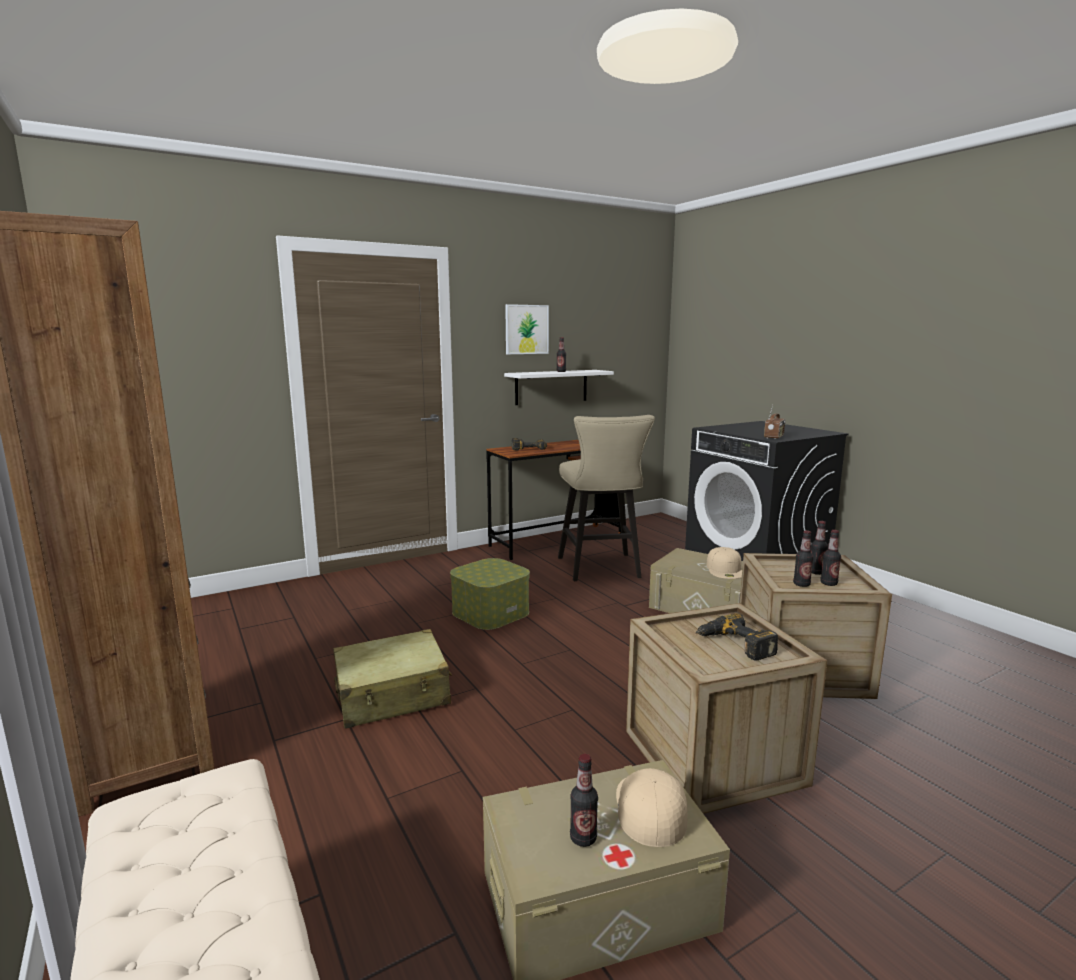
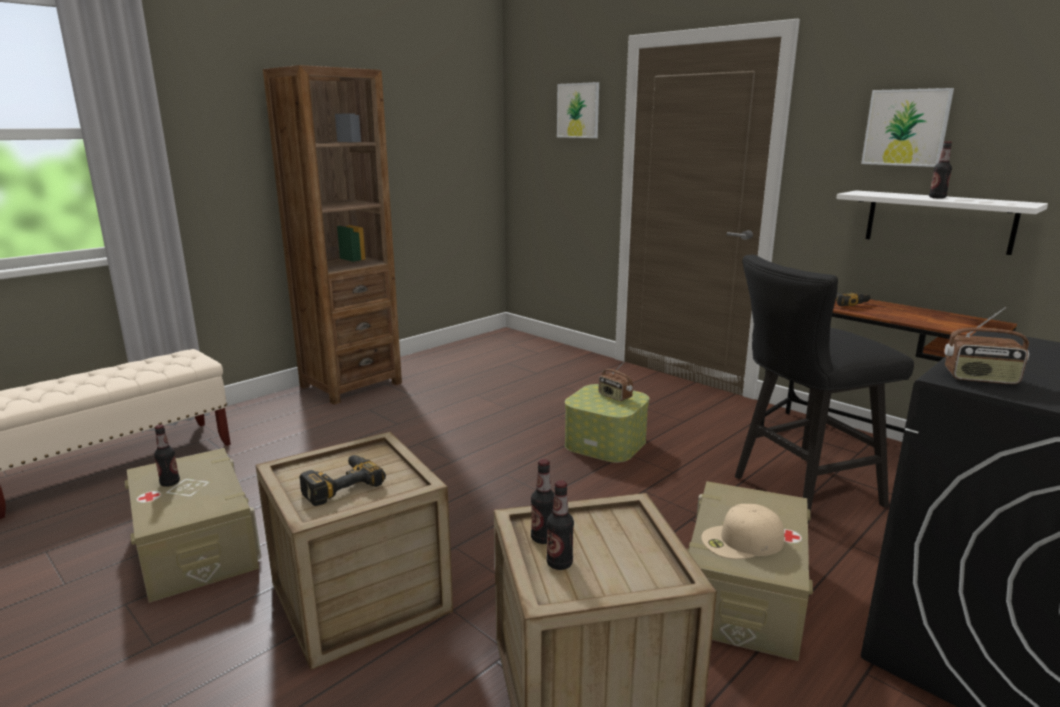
camera: 75 degrees right, 5 degrees up
beige suitcase [333,629,452,729] -> none
beige stool [558,415,655,581] -> black stool [735,255,914,524]
beige cap [616,768,688,847] -> none
bottle [811,521,828,575] -> none
none -> picture [557,82,599,138]
none -> radio [599,361,633,401]

